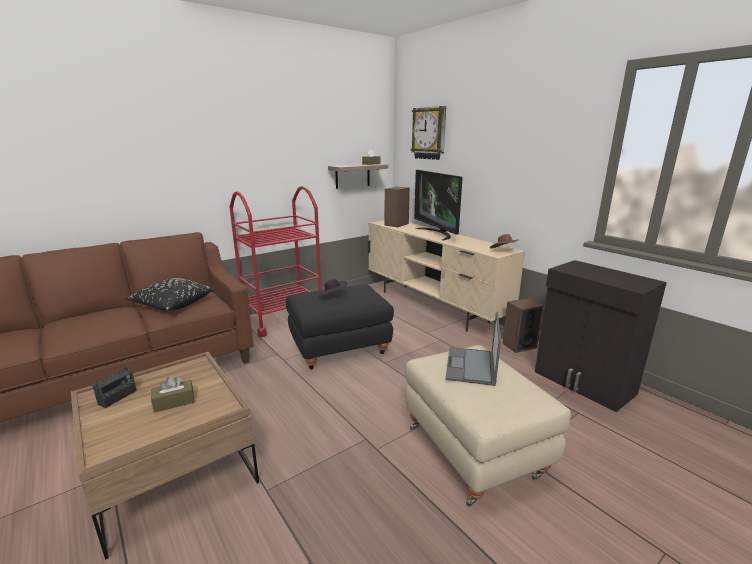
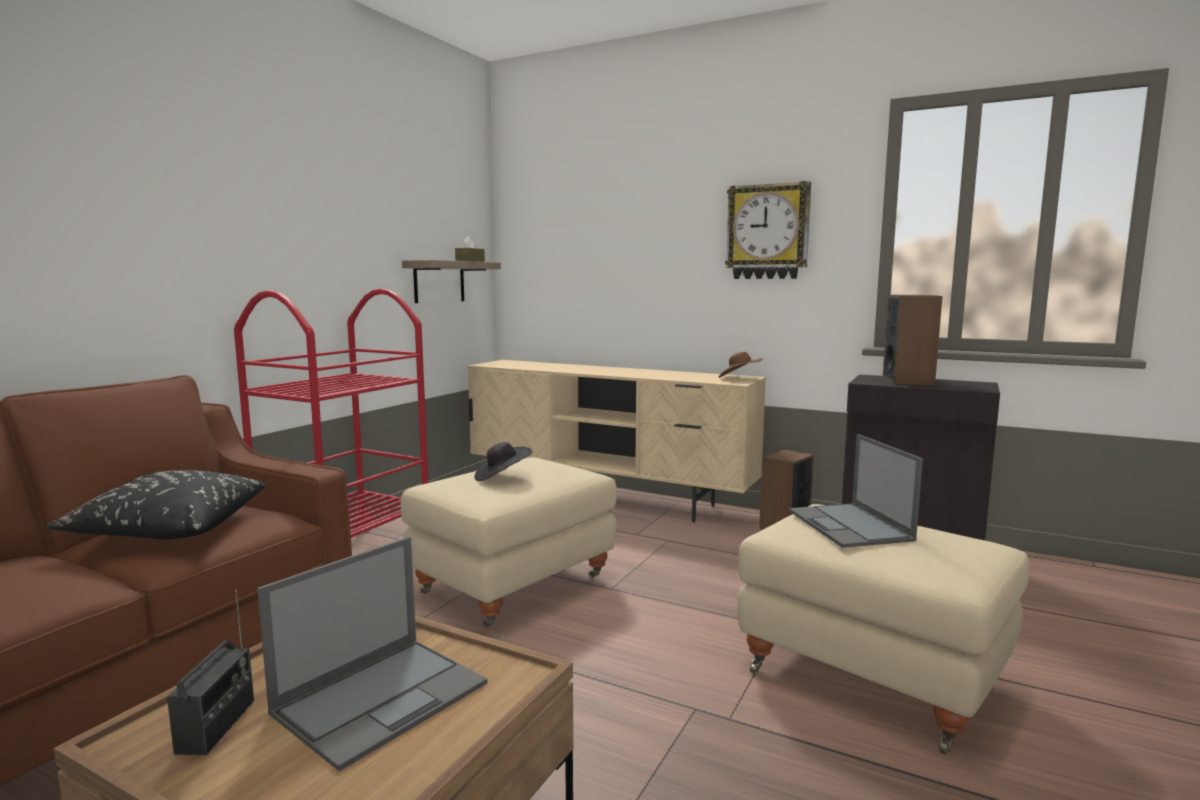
camera: 25 degrees left, 10 degrees down
brown tissue box [151,376,194,413] -> laptop [257,537,487,771]
black ottoman [286,284,394,369] -> beige ottoman [401,457,617,627]
speaker [384,187,410,227] -> speaker moved to [883,295,942,385]
wall clock [411,106,446,160] -> wall clock moved to [725,181,811,279]
television [414,170,463,240] -> none

